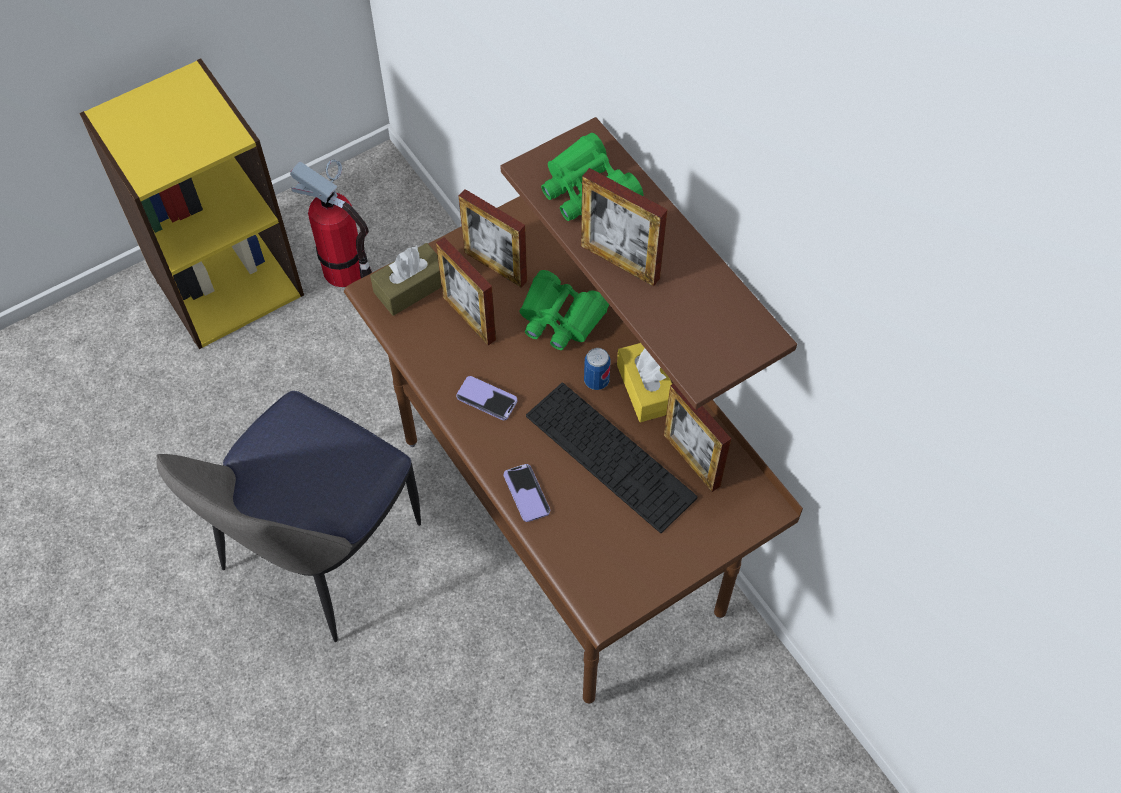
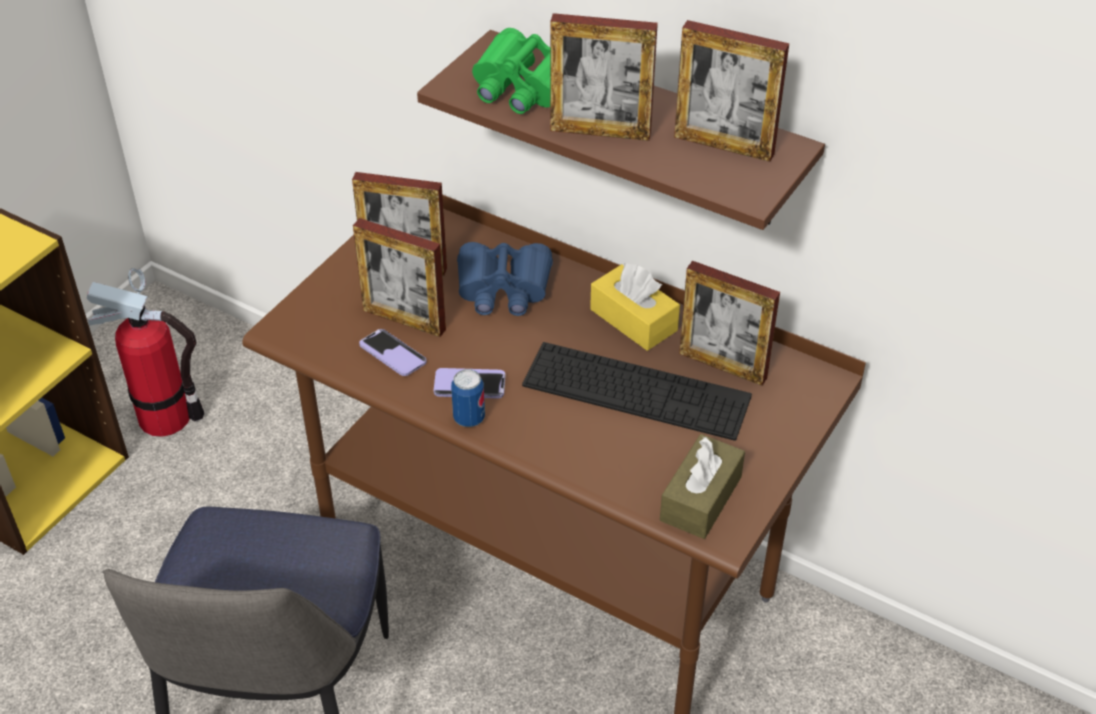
camera: 25 degrees left, 15 degrees down
brown tissue box [370,243,442,316] -> brown tissue box moved to [660,434,745,539]
phone [504,464,550,522] -> phone moved to [359,329,426,376]
green binoculars [519,270,609,350] -> blue binoculars [457,242,553,316]
can [584,348,611,390] -> can moved to [451,369,485,427]
none -> picture frame [674,20,789,162]

